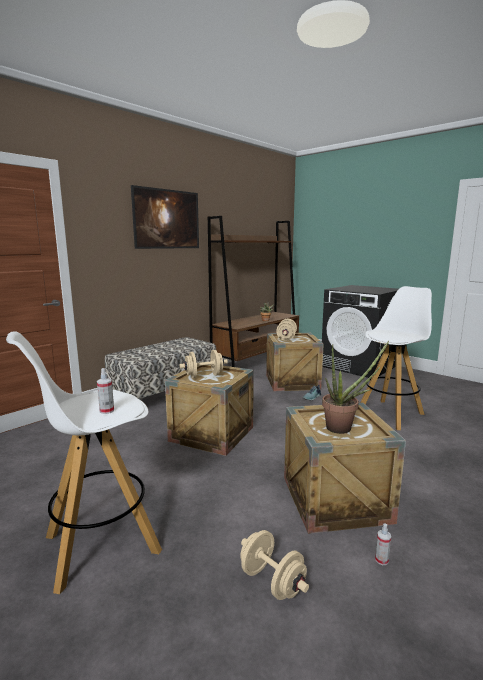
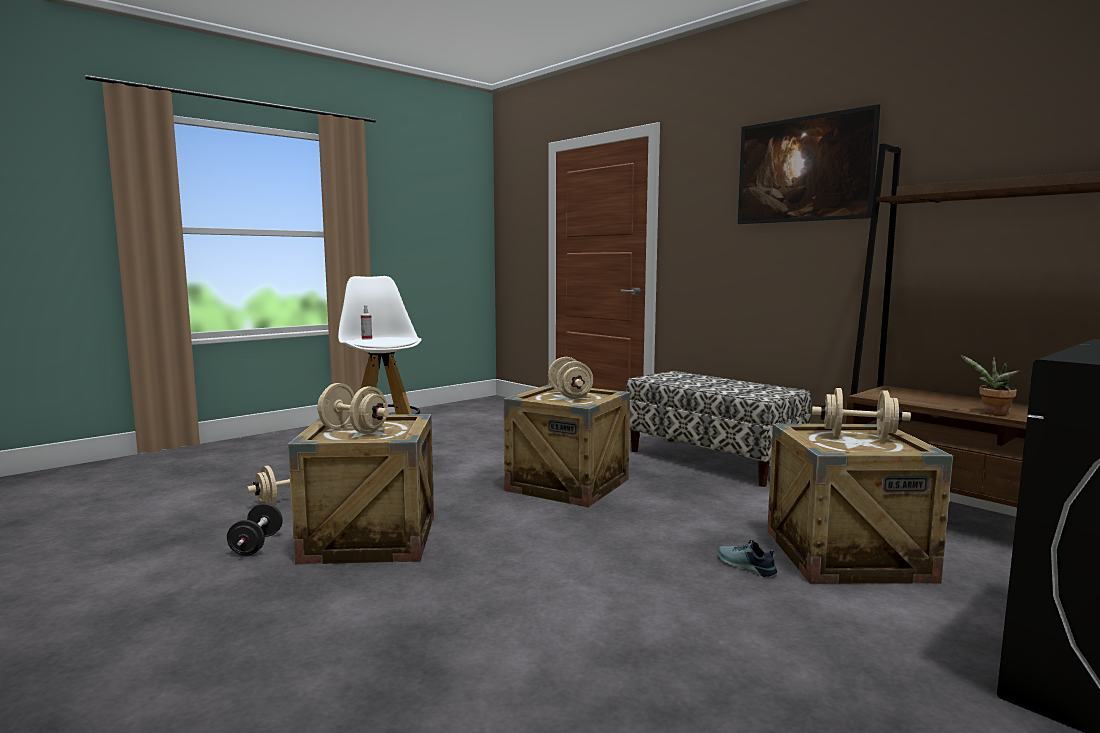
camera: 95 degrees right, 5 degrees down
potted plant [322,341,389,434] -> beige dumbbell [317,383,389,434]
white stool [360,286,432,430] -> none
spray bottle [375,524,391,565] -> black dumbbell [227,503,283,556]

